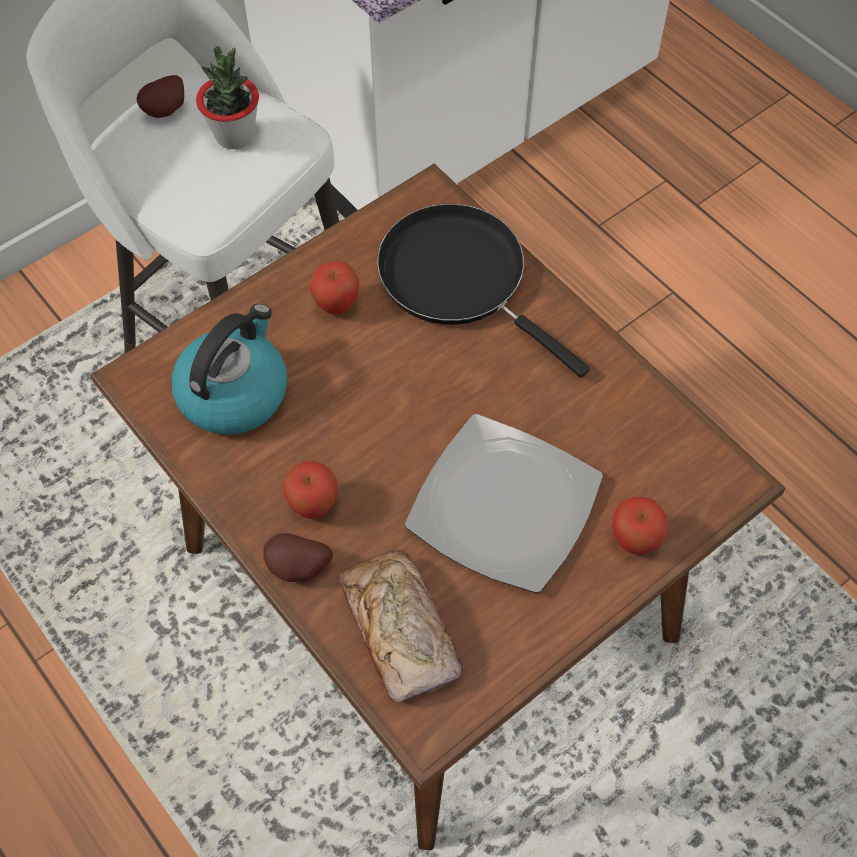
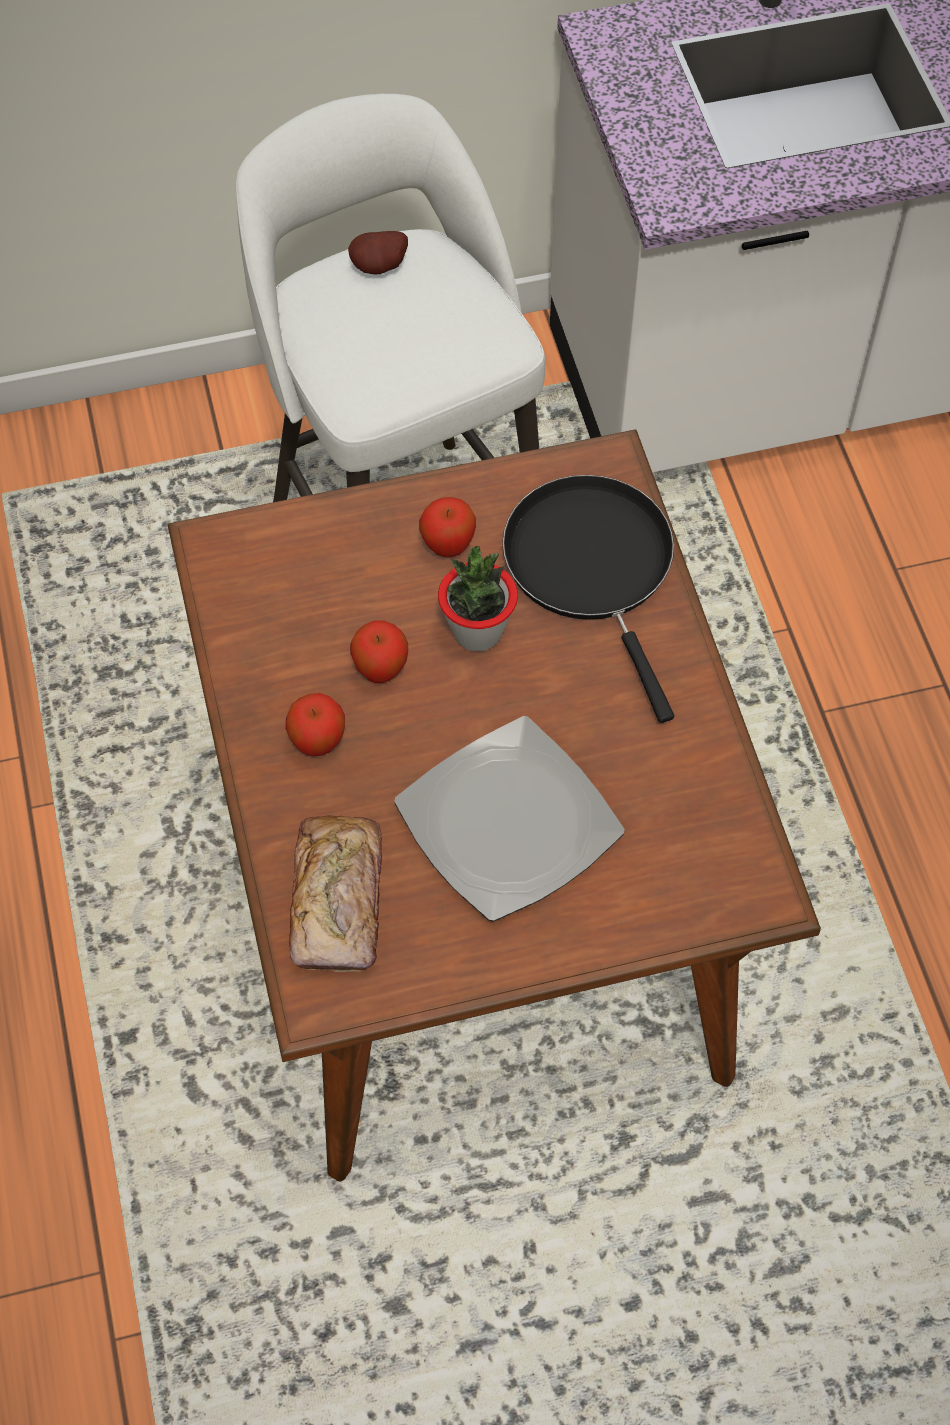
camera: 25 degrees right, 0 degrees up
kettle [171,304,287,435] -> none
potted plant [196,46,259,149] -> potted plant moved to [438,546,518,651]
potato [263,533,333,582] -> none
apple [612,497,669,555] -> apple moved to [350,620,408,684]

